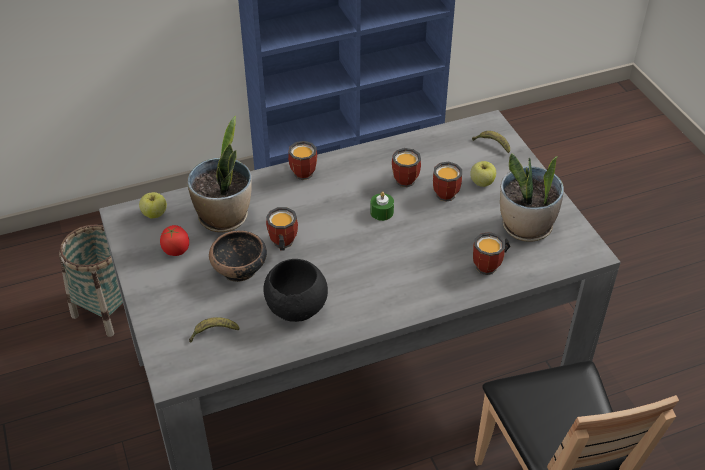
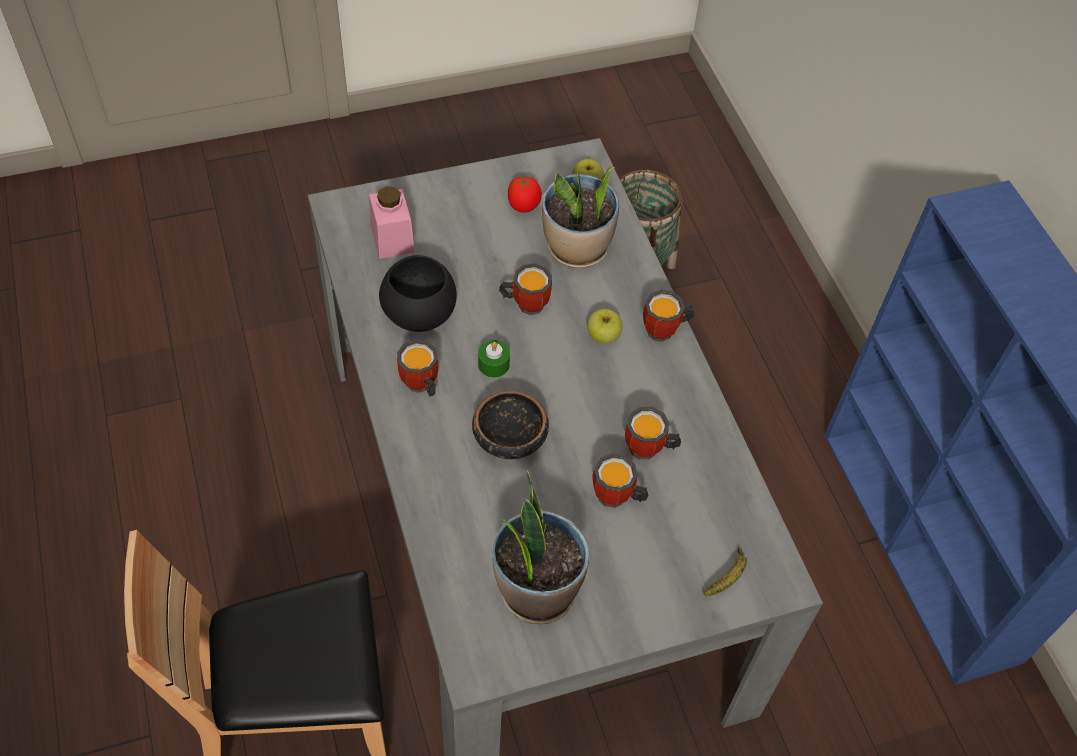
camera: 90 degrees right, 10 degrees up
banana [189,317,240,343] -> pink jar [369,186,415,259]
bowl [209,230,267,282] -> bowl moved to [472,391,549,460]
green candle [370,192,394,221] -> green candle moved to [478,340,510,378]
apple [470,161,496,187] -> apple moved to [587,309,622,344]
mug [473,232,511,275] -> mug moved to [397,339,439,397]

